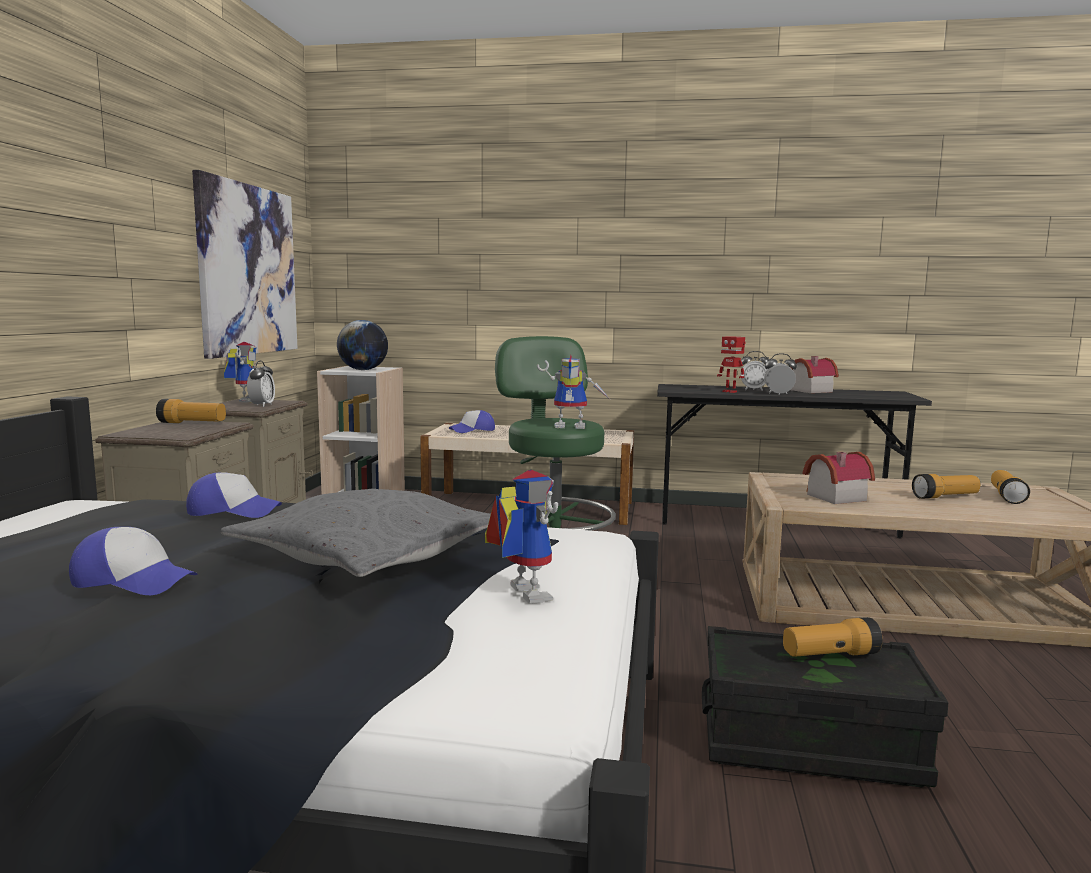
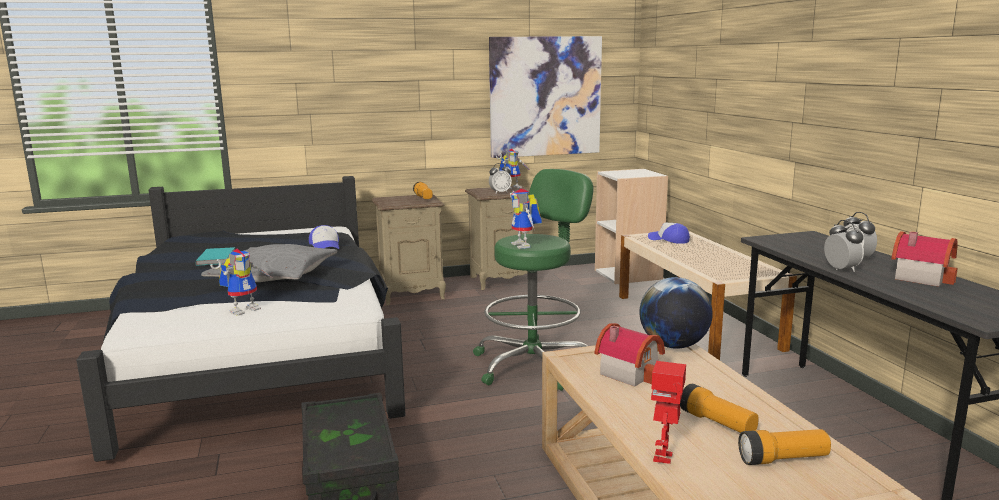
camera: 65 degrees right, 5 degrees up
cap [69,527,197,595] -> turquoise book [195,247,235,265]
globe [337,320,388,370] -> globe moved to [639,277,713,349]
toy robot [717,336,746,393] -> toy robot moved to [651,361,686,464]
flashlight [783,617,883,657] -> none

